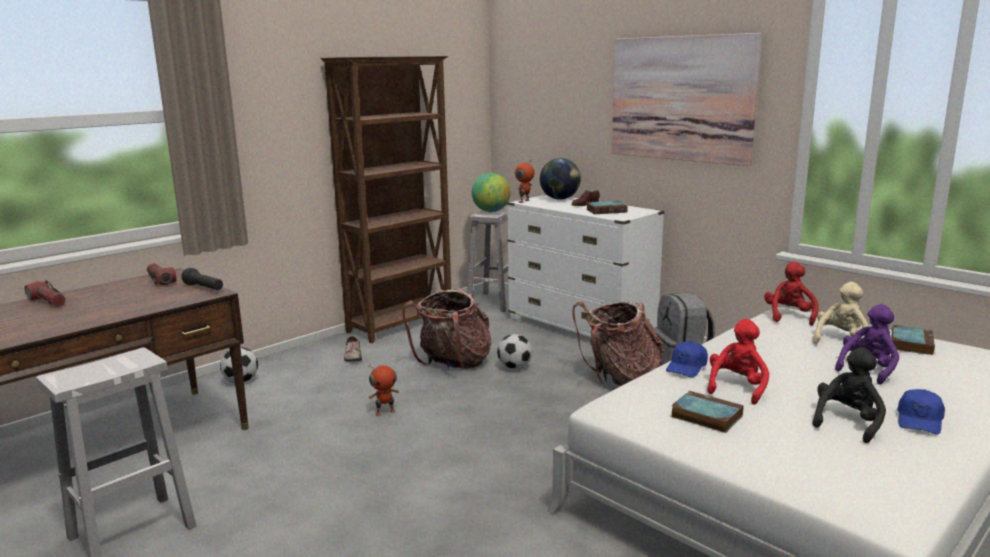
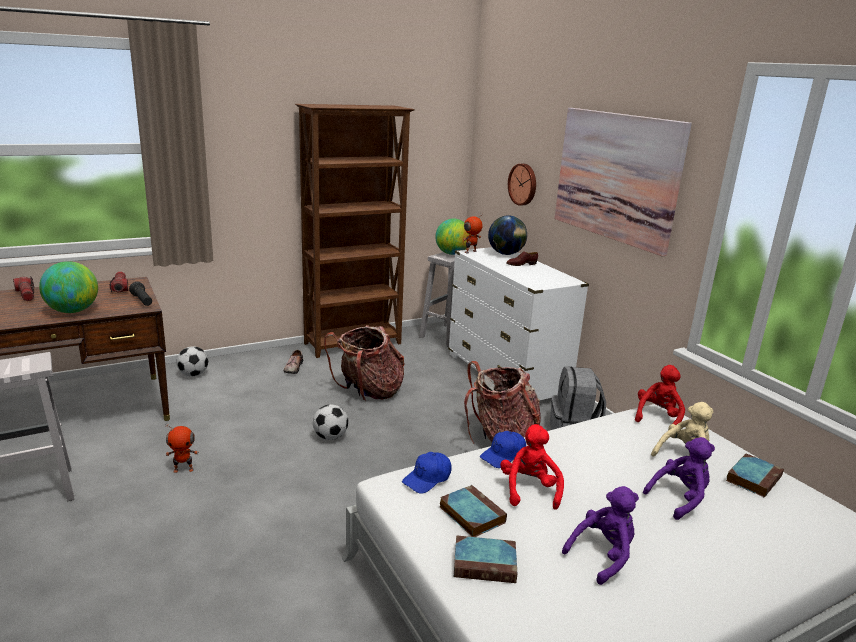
camera: 15 degrees right, 5 degrees up
toy robot [368,364,399,416] -> toy robot moved to [165,423,198,473]
football [497,334,532,369] -> football moved to [313,404,348,440]
book [586,201,628,214] -> book moved to [454,535,518,583]
red plush toy [707,319,769,405] -> red plush toy turned 45 degrees counterclockwise [500,424,564,510]
black plush toy [812,347,886,443] -> purple plush toy [562,486,639,585]
blue cap [897,389,945,434] -> blue cap moved to [402,452,452,494]
none -> globe [39,261,98,313]
none -> wall clock [508,164,536,206]

